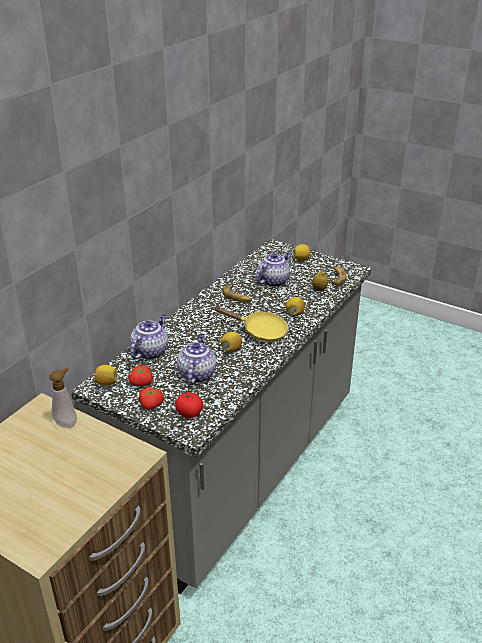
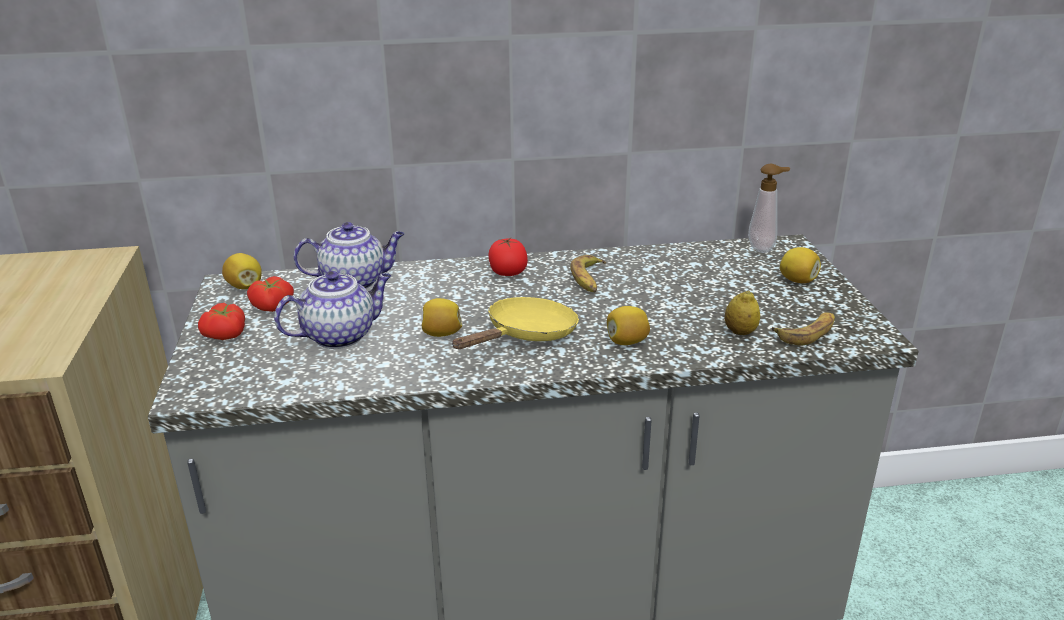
camera: 50 degrees right, 5 degrees down
soap dispenser [50,367,77,428] -> soap dispenser moved to [748,164,790,253]
tomato [175,392,204,418] -> tomato moved to [488,237,528,276]
yellow frying pan [214,306,288,342] -> yellow frying pan turned 120 degrees counterclockwise [452,297,579,349]
teapot [256,251,292,287] -> none

